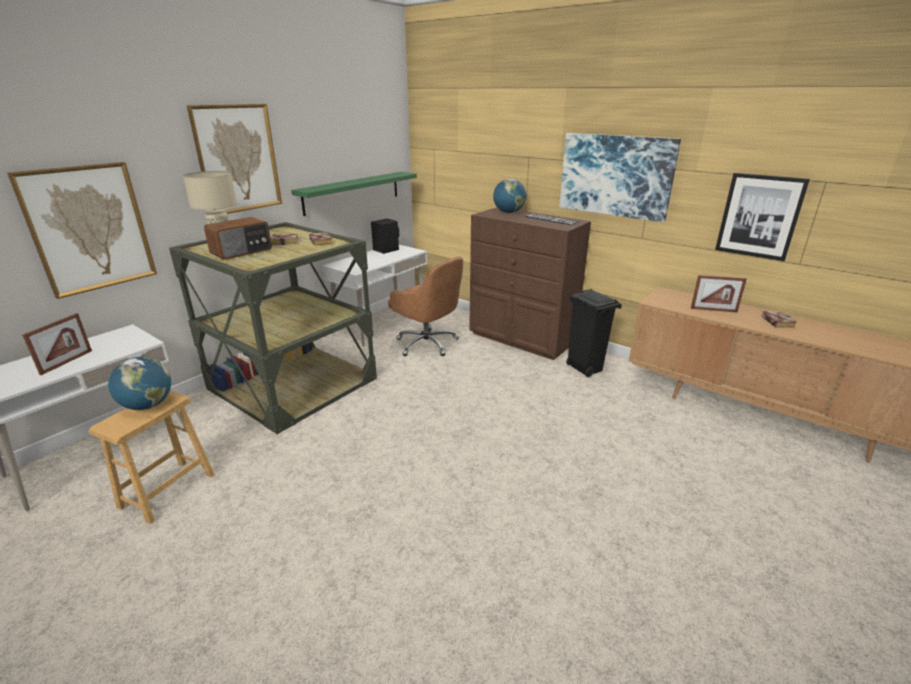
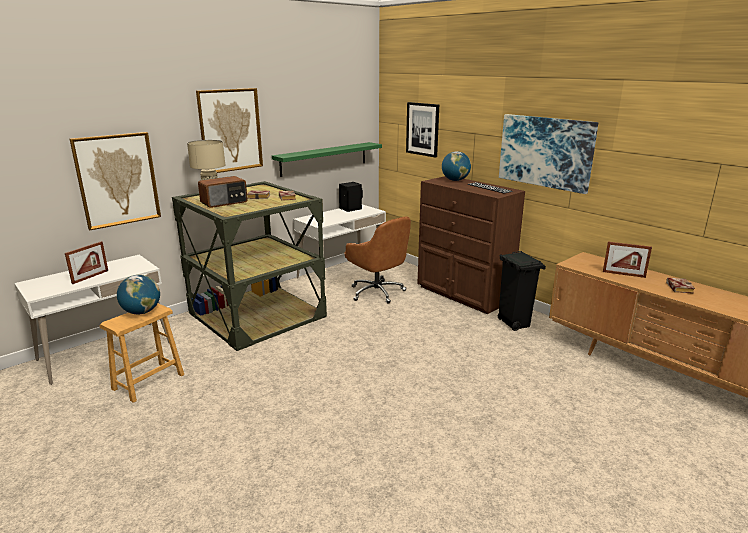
camera: 10 degrees right, 5 degrees down
picture [715,173,810,261] -> picture moved to [406,102,439,158]

